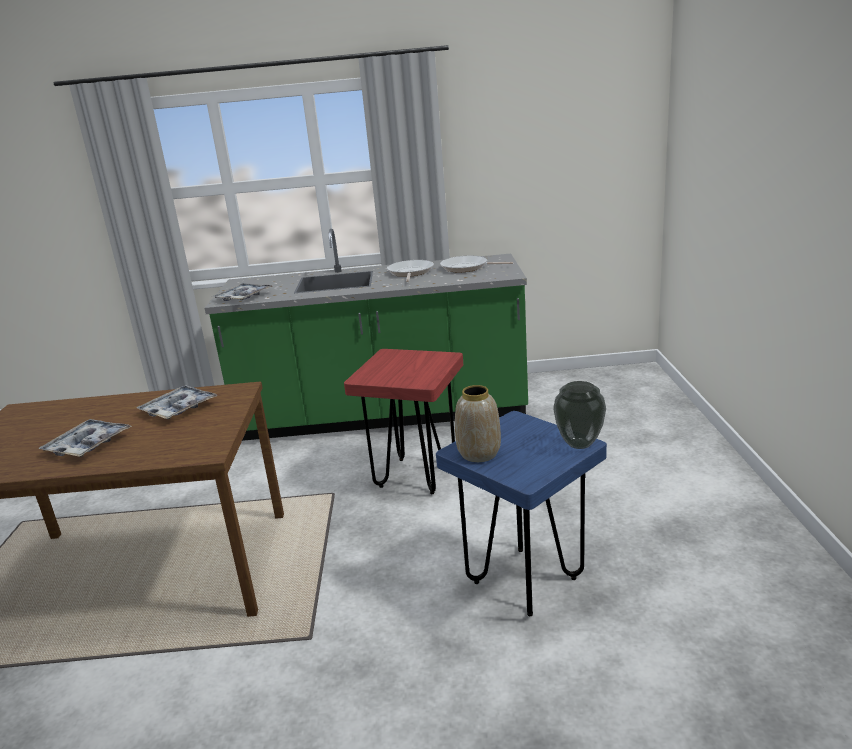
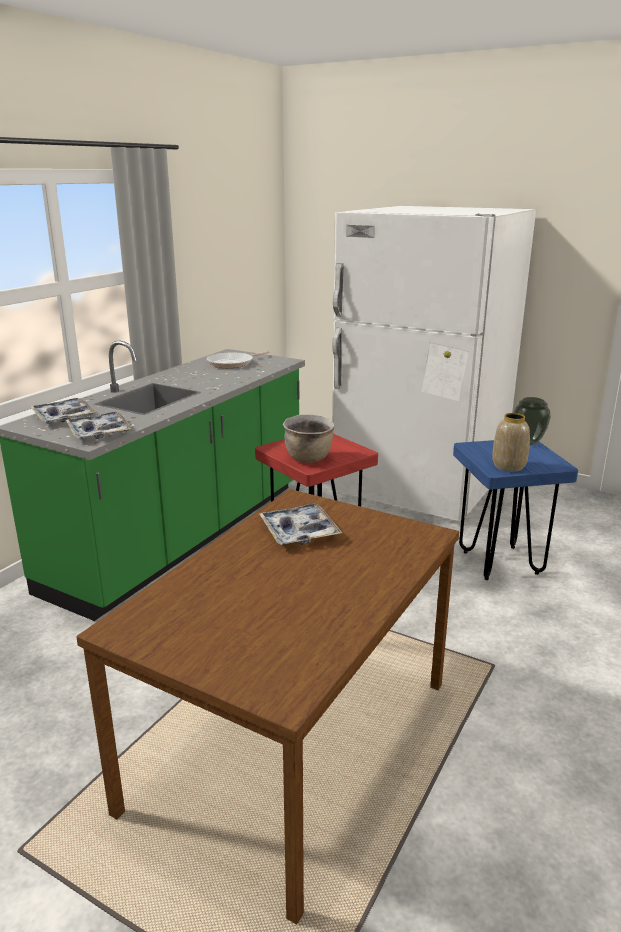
camera: 60 degrees left, 0 degrees up
tray [38,419,132,457] -> tray moved to [31,398,96,422]
frying pan [387,260,434,282] -> none
none -> brown cooking pot [283,415,335,463]
none -> white fridge [331,206,536,521]

